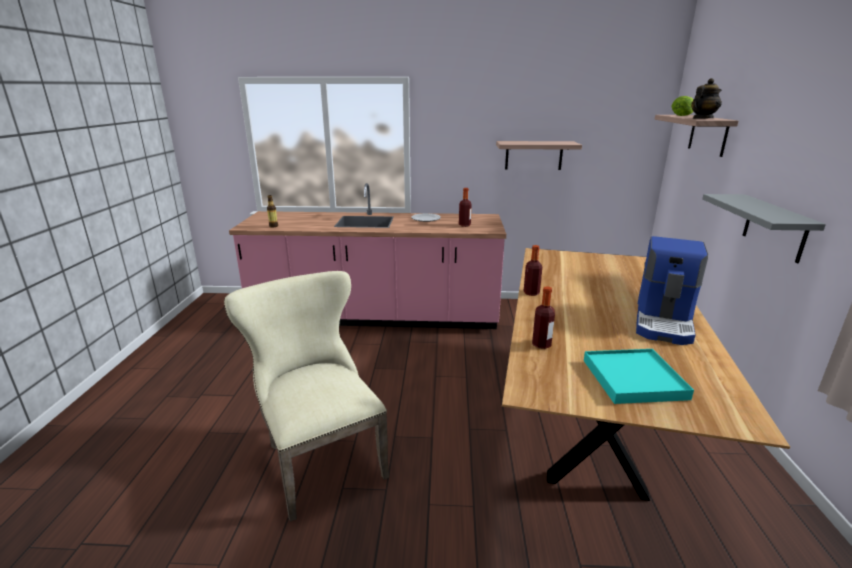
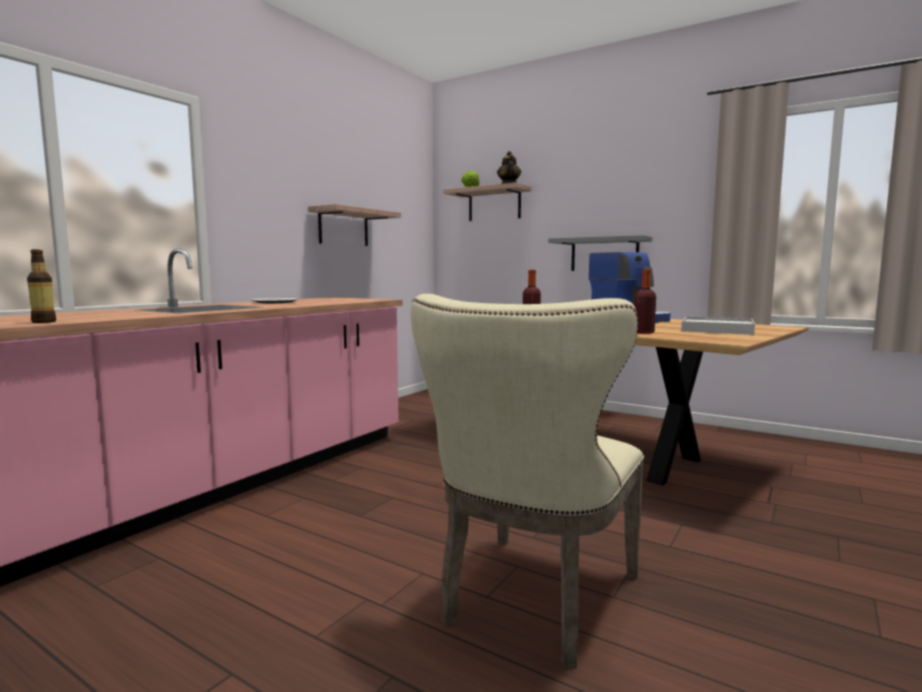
camera: 60 degrees left, 15 degrees down
beige chair [224,271,389,522] -> beige chair turned 60 degrees counterclockwise [411,294,644,668]
bottle [459,188,472,227] -> none
turquoise tray [584,349,694,404] -> white tray [681,316,755,335]

